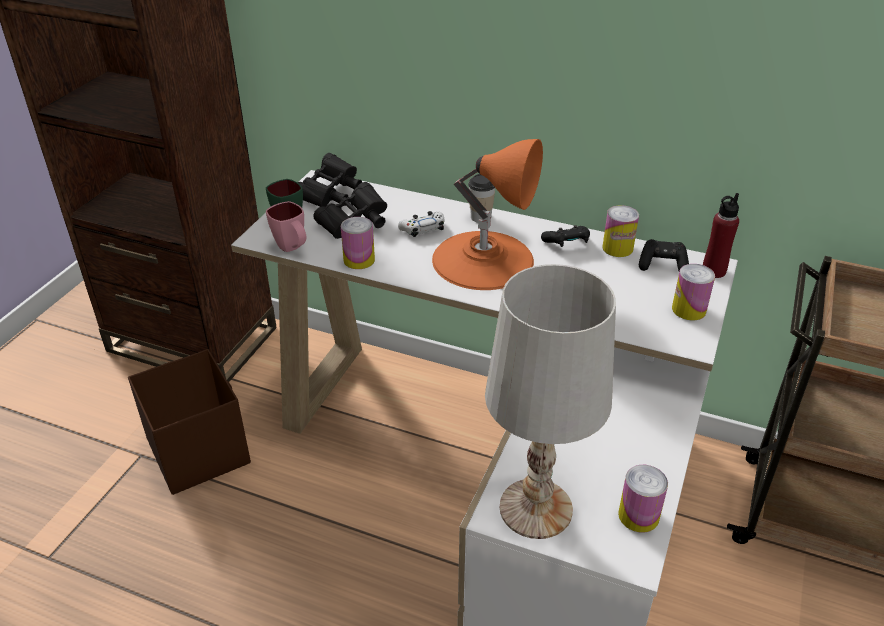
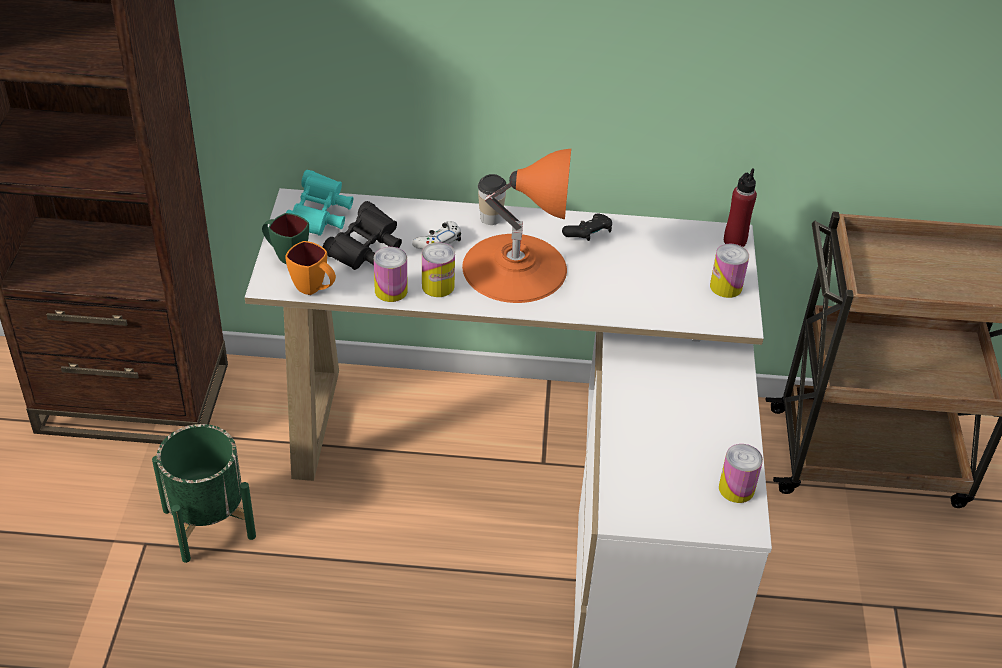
camera: 20 degrees left, 5 degrees up
brown storage box [128,349,251,495] -> green planter [152,424,256,563]
pink mug [266,201,306,252] -> orange mug [285,241,336,295]
black binoculars [298,153,362,207] -> turquoise binoculars [286,170,353,236]
white table lamp [485,264,616,539] -> none
can [602,205,639,257] -> can moved to [422,242,455,297]
black game controller [639,239,689,271] -> none

